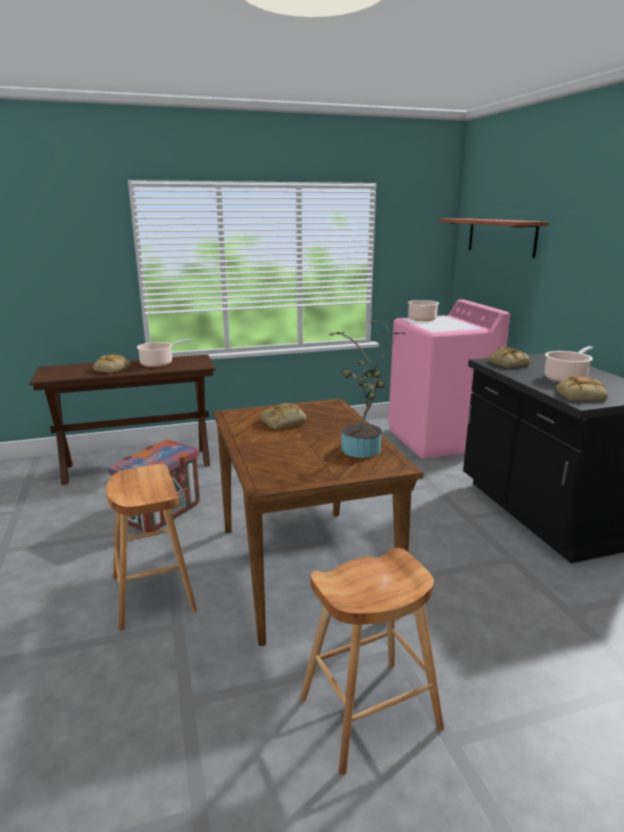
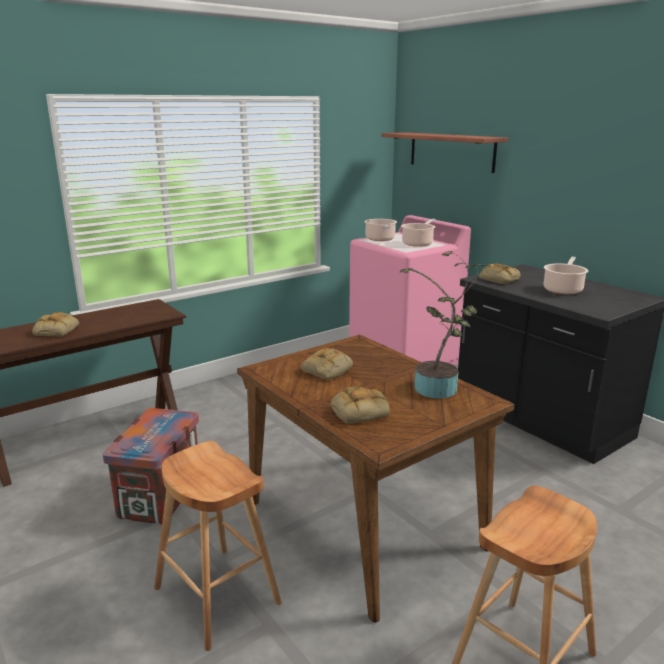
camera: 20 degrees left, 0 degrees up
cooking pot [137,339,191,367] -> cooking pot moved to [401,219,435,247]
bread [556,376,608,401] -> bread moved to [331,386,390,424]

